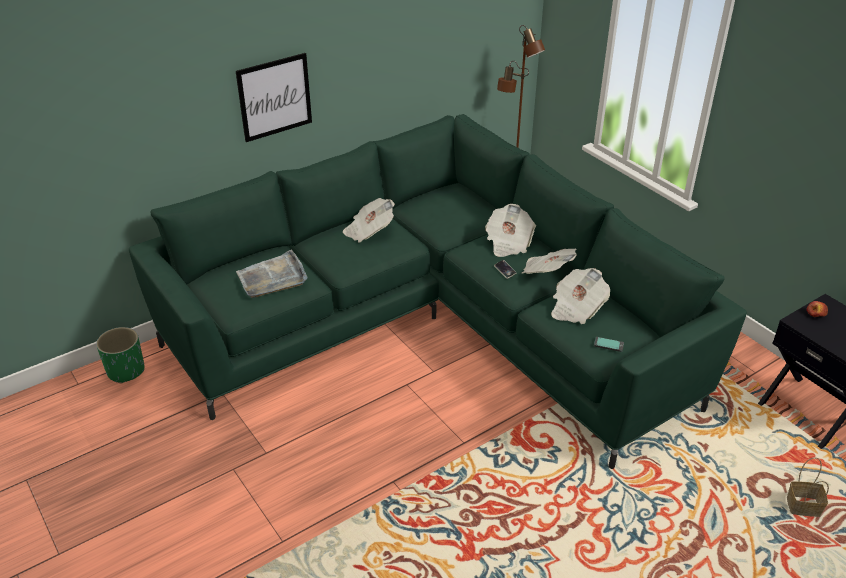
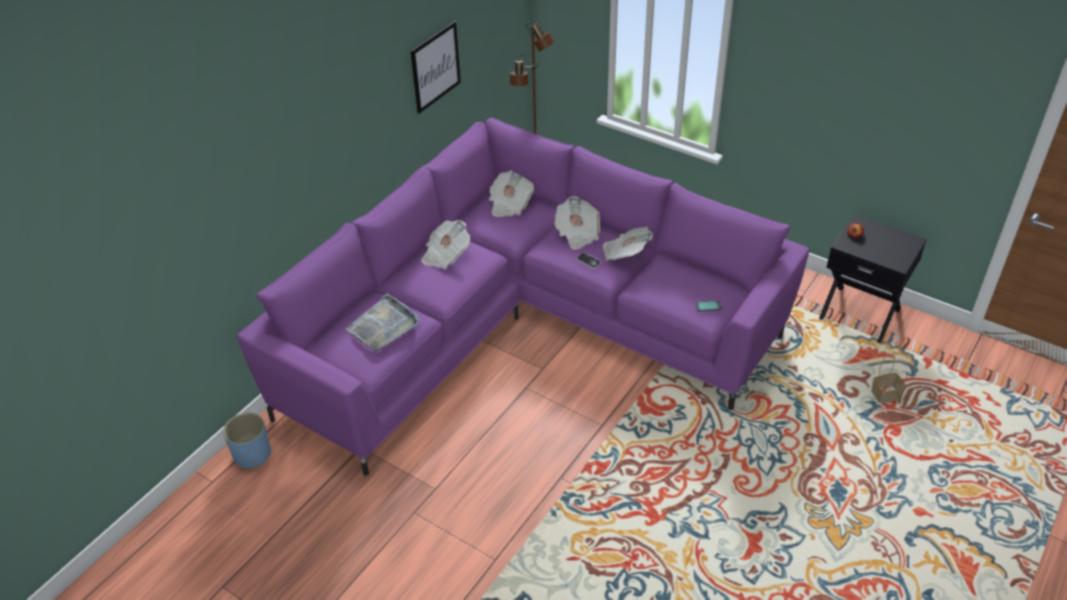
camera: 20 degrees left, 5 degrees up
green planter [96,327,145,384] -> blue planter [223,413,271,469]
green sofa [129,114,747,469] -> purple sofa [237,117,809,476]
picture [236,53,312,142] -> picture moved to [411,21,461,114]
newspaper [551,268,610,324] -> newspaper moved to [489,170,534,217]

